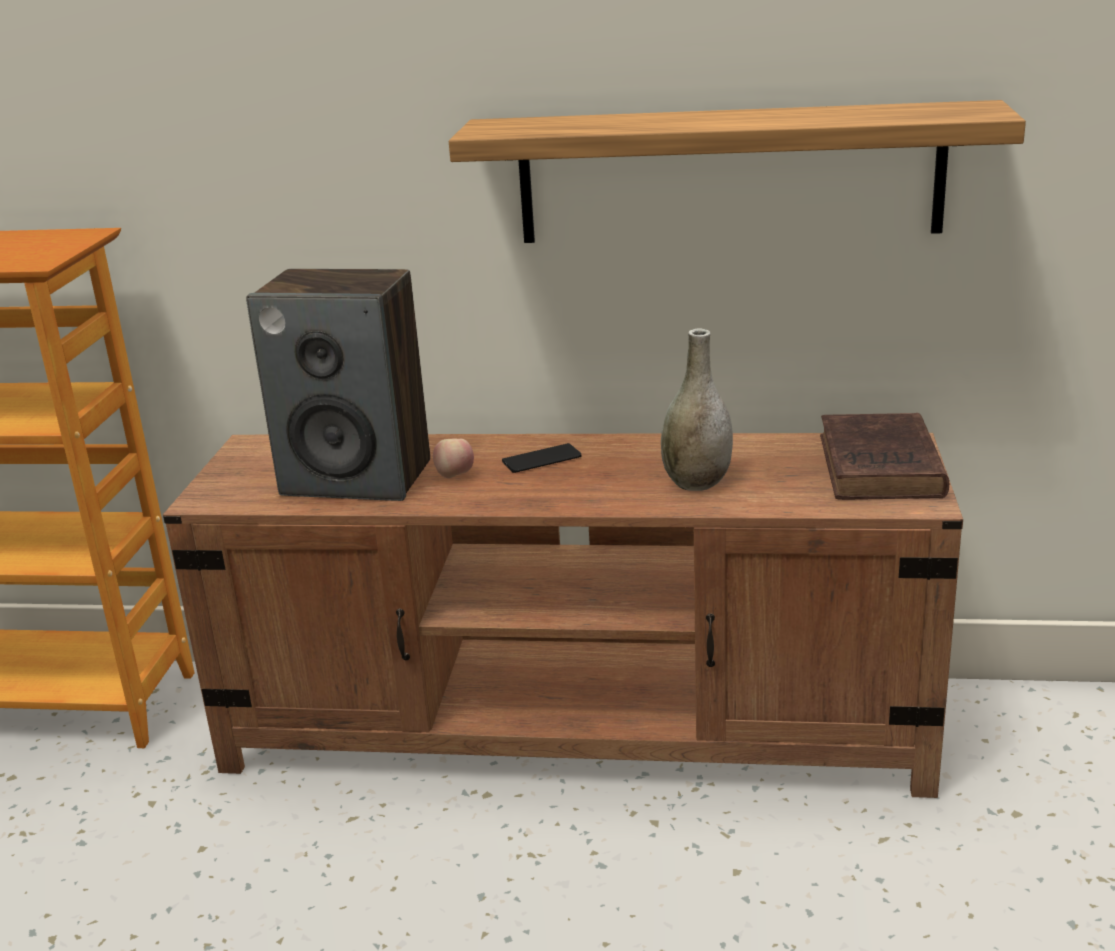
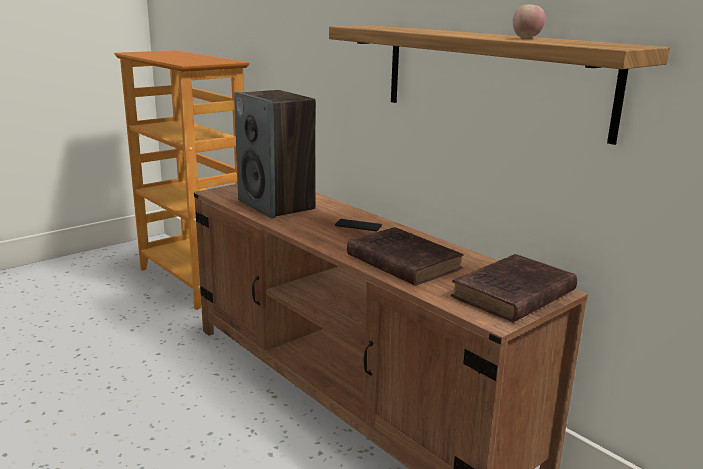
camera: 40 degrees right, 5 degrees down
apple [433,438,474,478] -> apple moved to [513,5,545,38]
grey vase [661,328,733,491] -> brown book [347,227,464,286]

